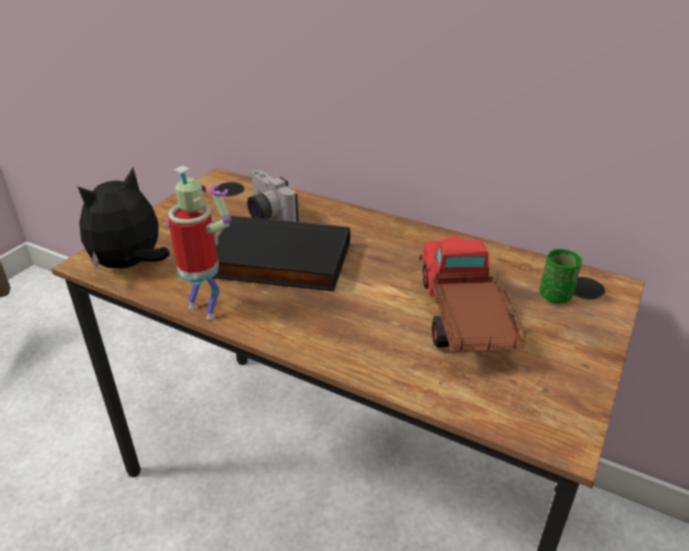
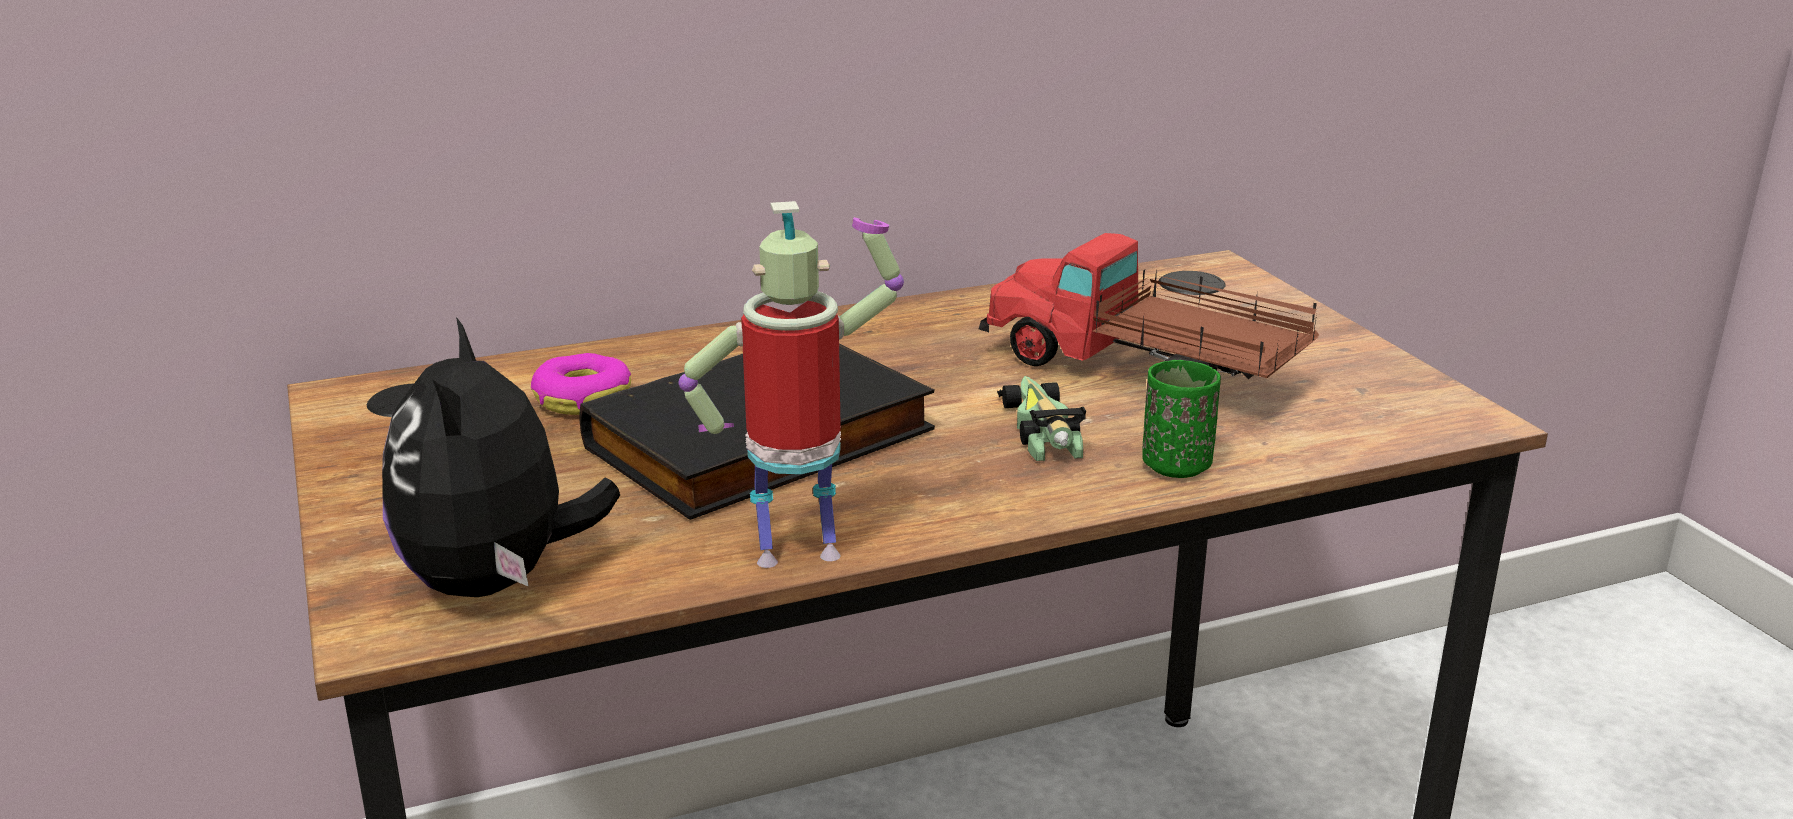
camera: 50 degrees left, 10 degrees down
camera [247,170,299,222] -> donut [531,353,631,415]
green cup [539,249,582,304] -> green cup moved to [1142,360,1221,478]
none -> toy car [997,376,1086,461]

